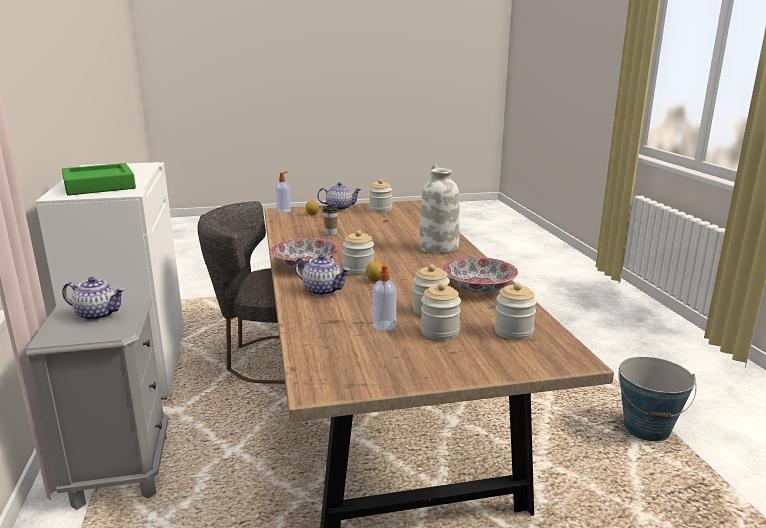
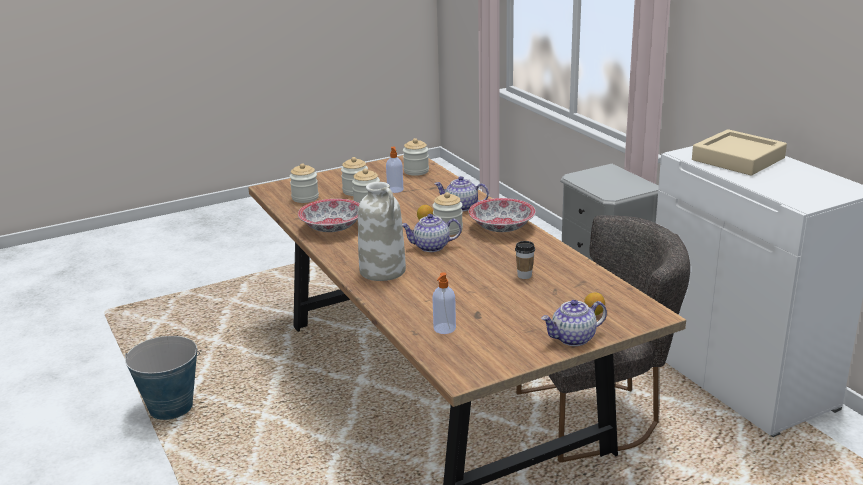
camera: 165 degrees right, 5 degrees up
green tray [62,163,136,196] -> beige tray [692,129,787,175]
teapot [62,277,125,321] -> teapot moved to [402,214,461,252]
soap dispenser [275,172,291,213] -> soap dispenser moved to [433,272,456,334]
jar [369,179,392,212] -> jar moved to [403,138,429,176]

